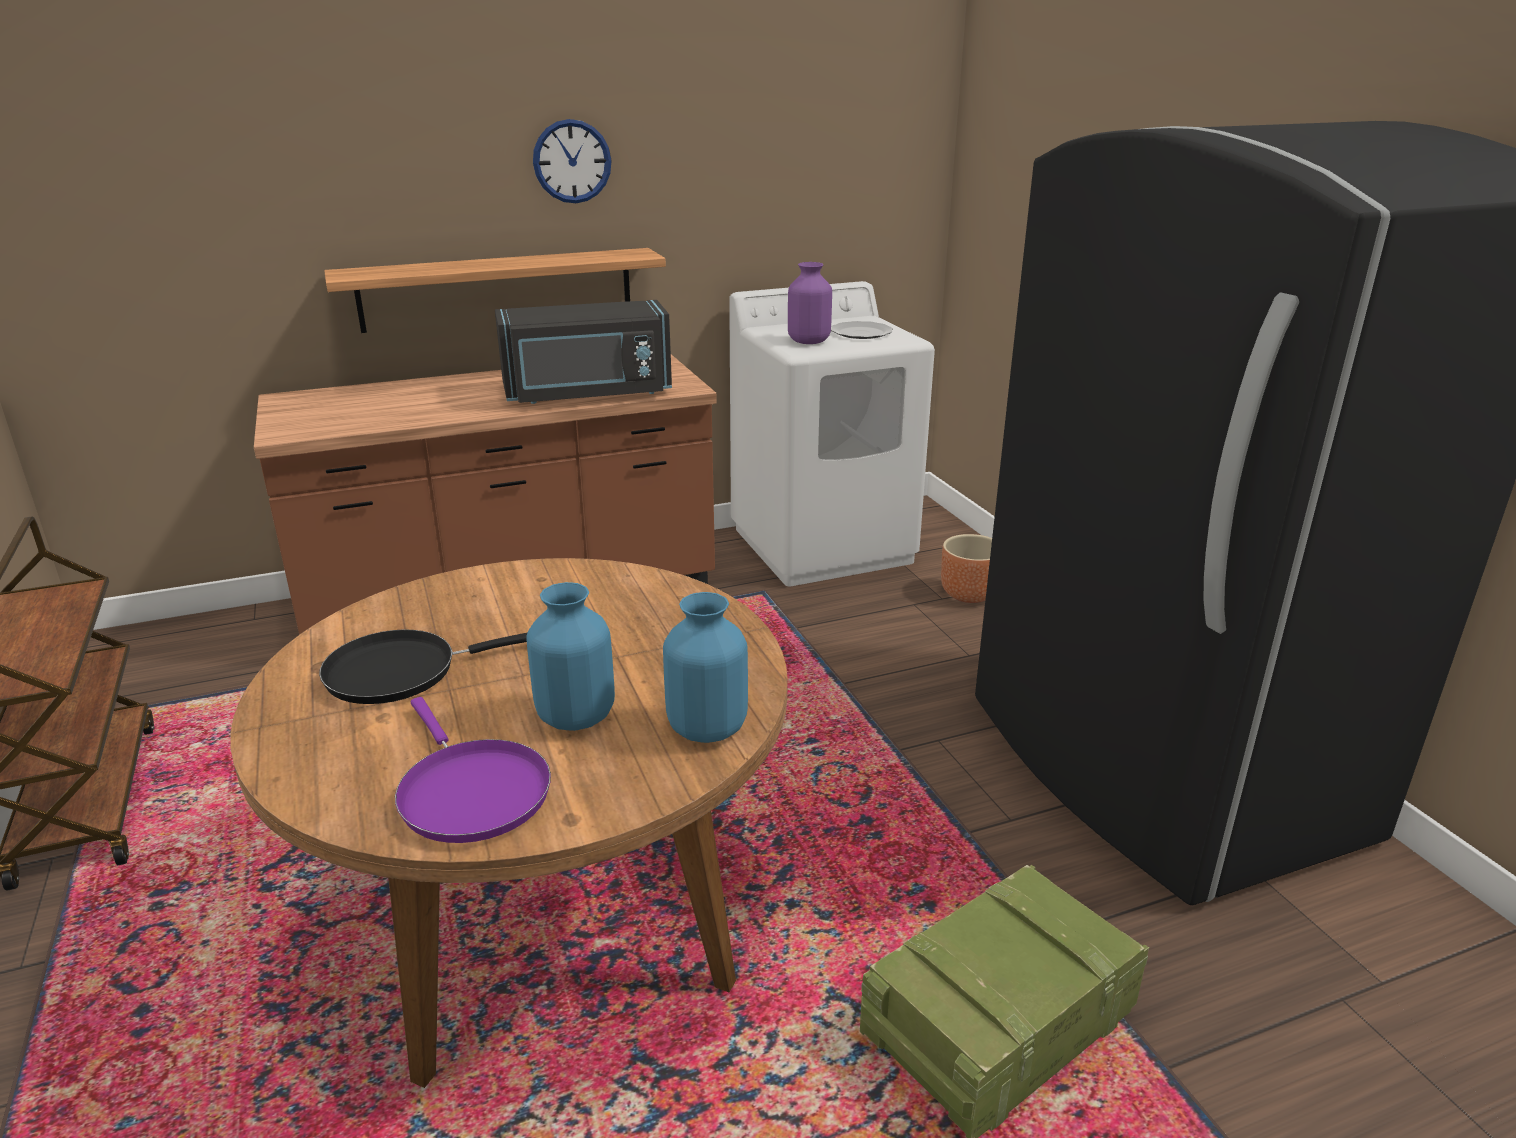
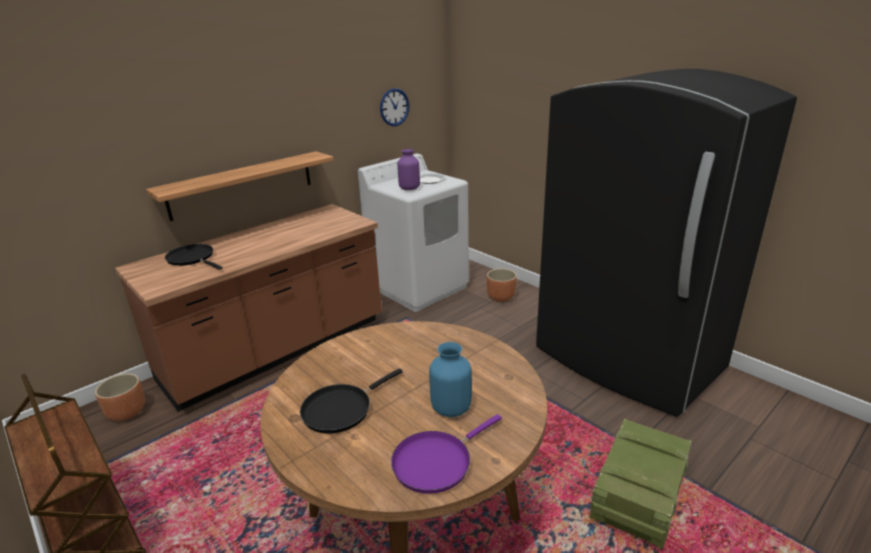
camera: 20 degrees left, 0 degrees up
purple frying pan [395,697,551,843] -> purple frying pan turned 105 degrees clockwise [391,414,502,494]
black microwave [495,300,672,404] -> none
wall clock [533,119,612,203] -> wall clock moved to [380,88,409,126]
blue vase [663,592,748,743] -> none
none -> brown planter [95,373,145,421]
none -> black frying pan [165,244,223,270]

